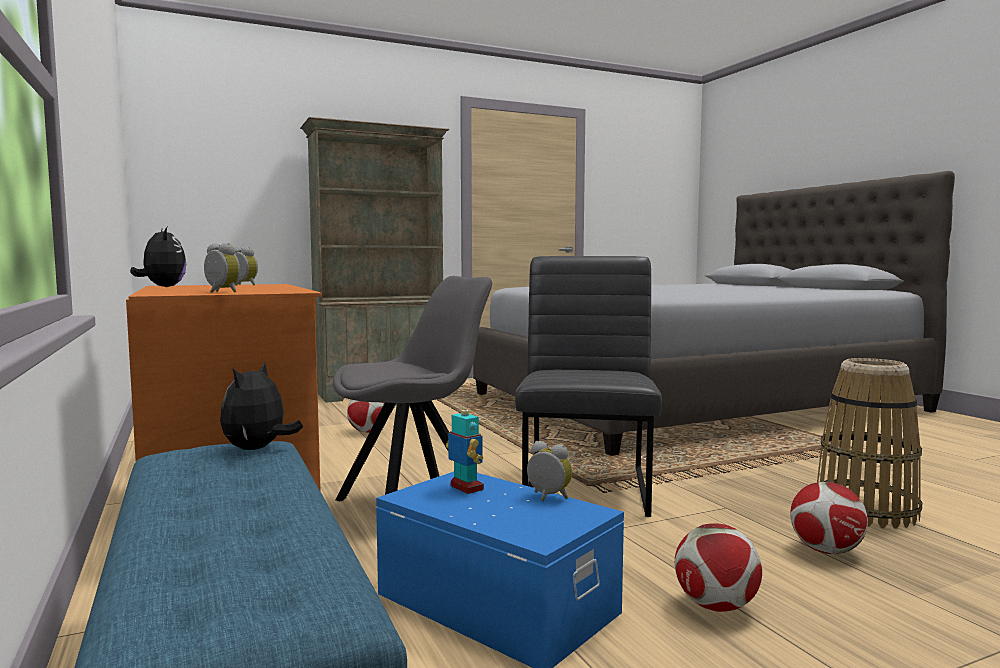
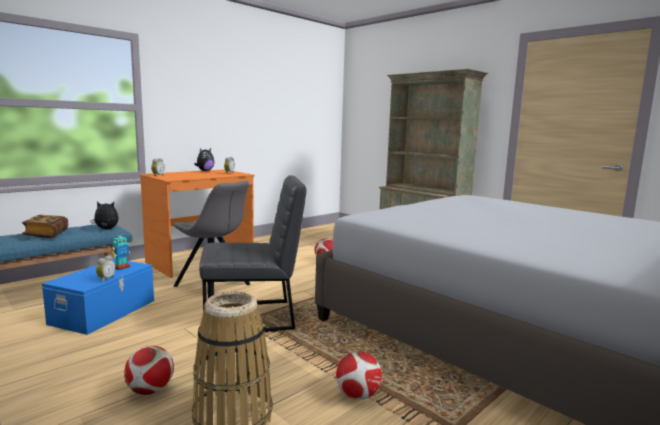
camera: 70 degrees right, 5 degrees up
football [675,523,762,612] -> football moved to [336,351,382,400]
none -> book [22,215,68,238]

